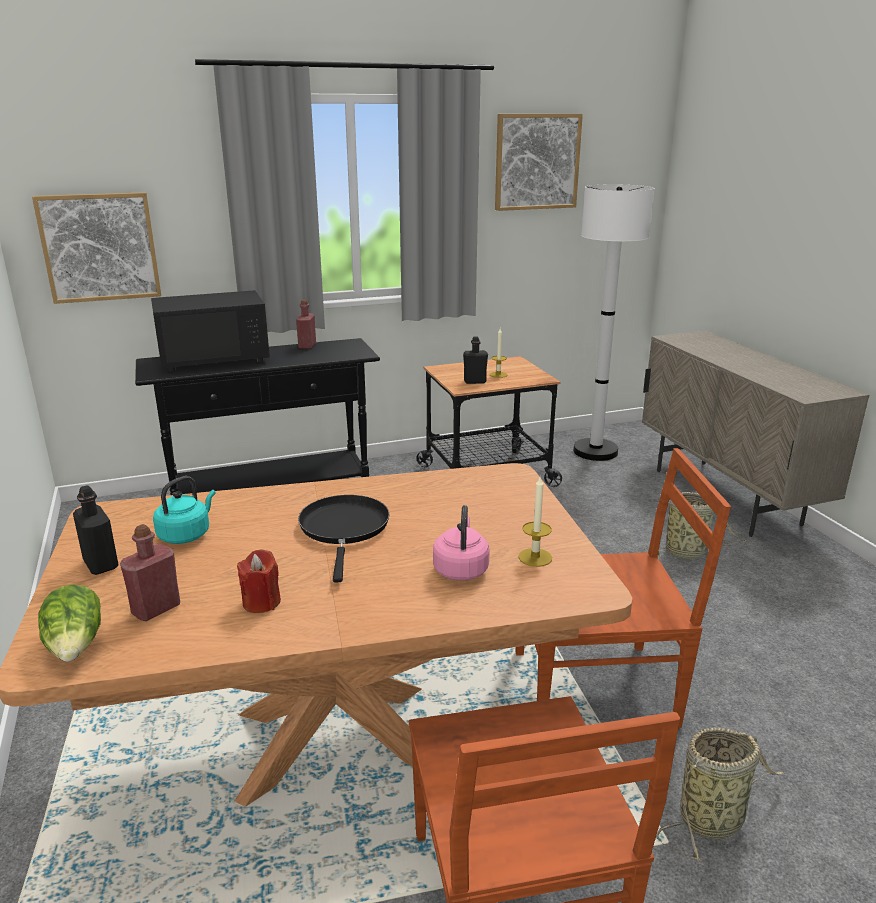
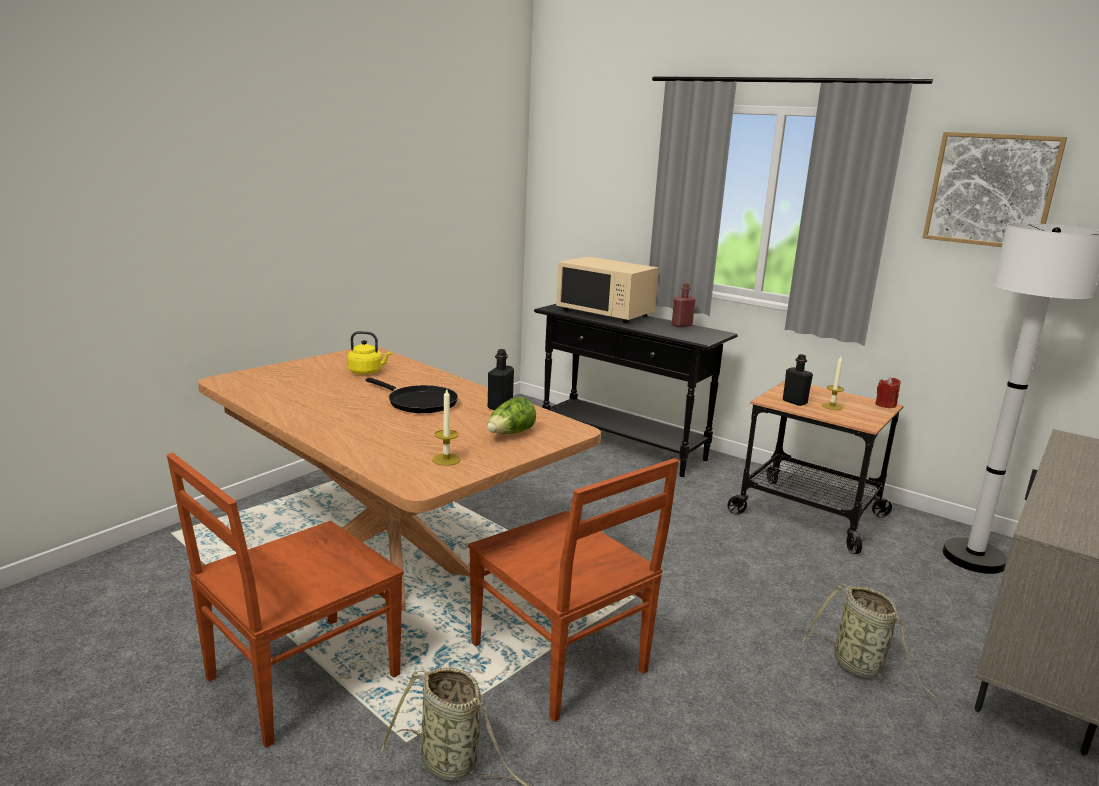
camera: 55 degrees right, 5 degrees down
picture [32,192,161,304] -> none
lettuce [38,585,101,662] -> lettuce moved to [487,397,536,434]
black bottle [73,485,119,575] -> black bottle moved to [488,349,514,410]
red bottle [120,524,180,621] -> none
black microwave [151,290,270,371] -> beige microwave [556,256,659,323]
turquoise kettle [153,476,216,544] -> yellow kettle [347,331,391,375]
red candle [237,549,281,613] -> red candle moved to [875,377,900,408]
black frying pan [298,495,390,582] -> black frying pan turned 75 degrees clockwise [366,378,458,413]
pink kettle [433,505,490,581] -> none

